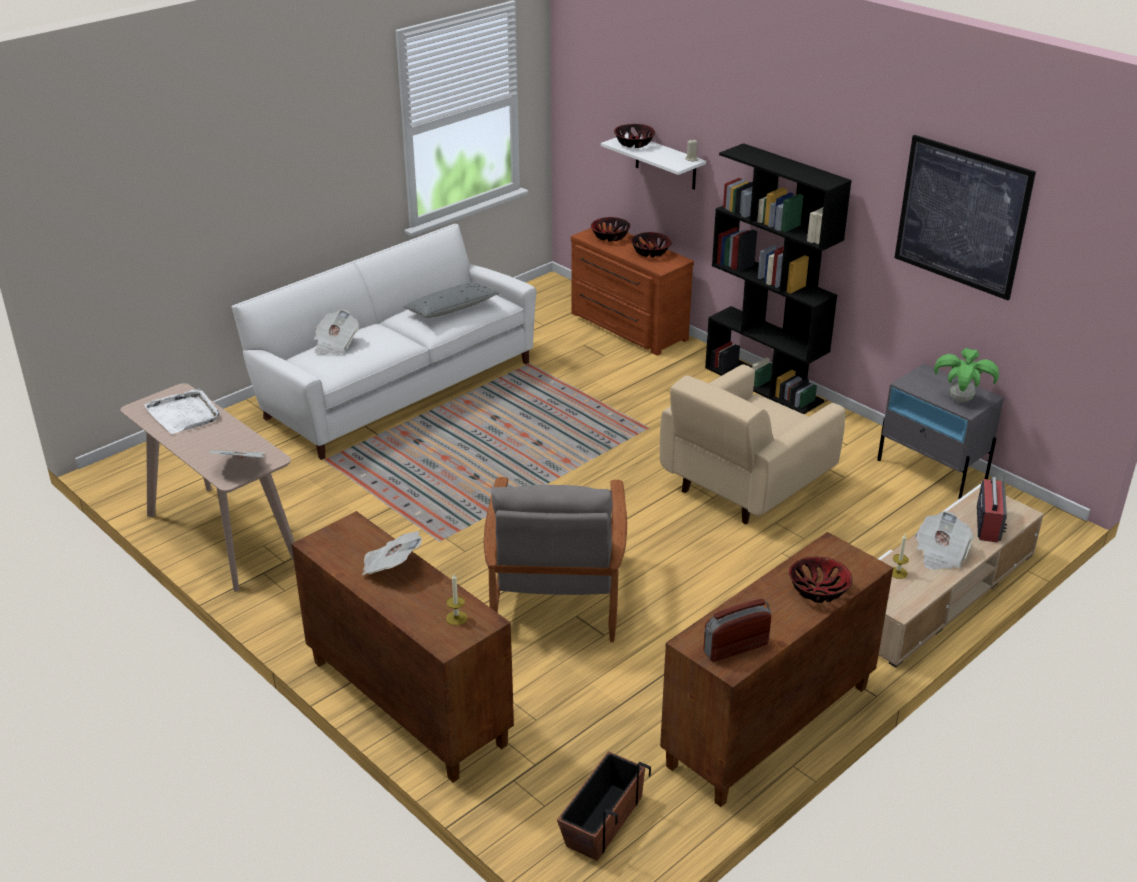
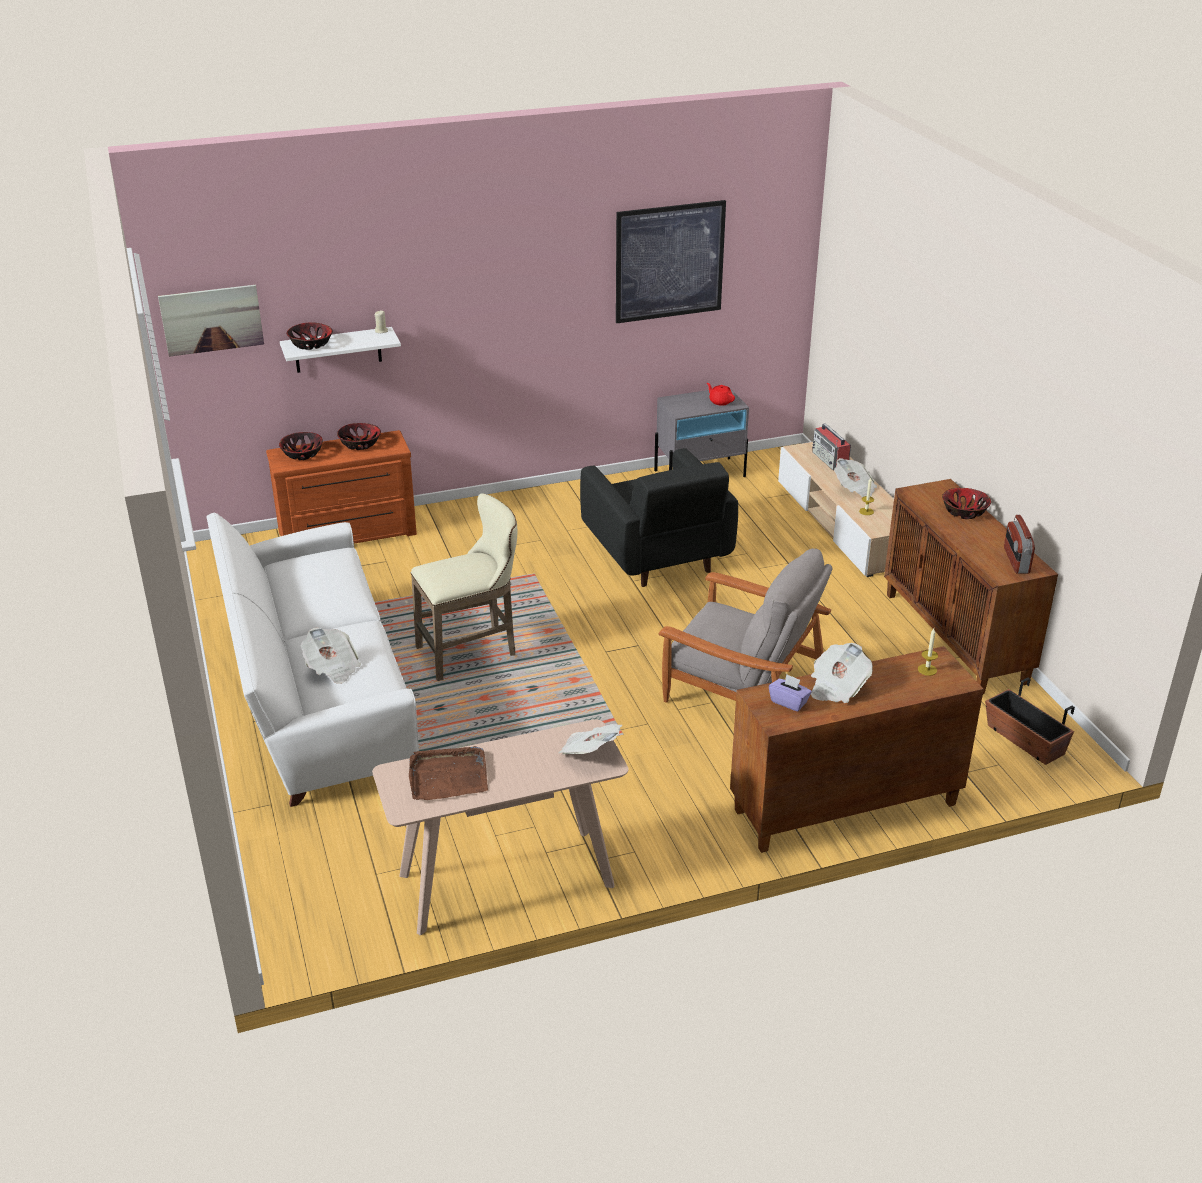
camera: 65 degrees left, 0 degrees up
white tray [144,389,219,434] -> brown tray [409,746,488,800]
grey pillow [403,283,500,318] -> none
beige armchair [660,364,846,524] -> black armchair [580,448,738,587]
black bookcase [705,143,852,414] -> none
potted plant [934,348,999,402] -> red teapot [707,383,735,406]
radio [977,475,1007,543] -> radio turned 150 degrees counterclockwise [812,423,851,471]
none -> picture [158,285,264,357]
none -> beige stool [411,493,517,681]
none -> purple tissue box [769,674,812,711]

